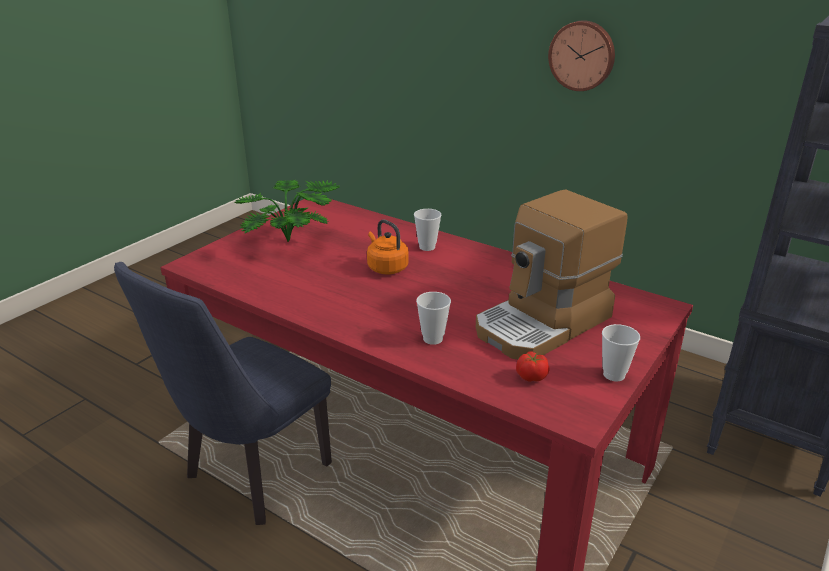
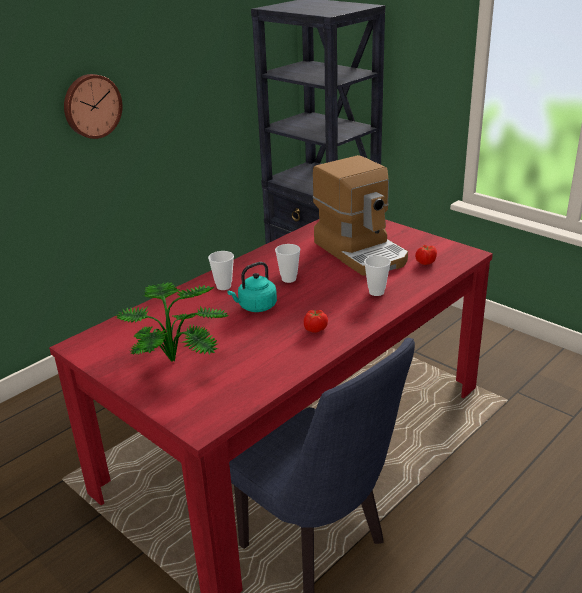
camera: 80 degrees left, 0 degrees up
orange kettle [367,220,409,274] -> turquoise kettle [227,262,277,312]
cup [602,324,640,381] -> cup moved to [275,244,300,283]
none -> tomato [304,310,328,333]

